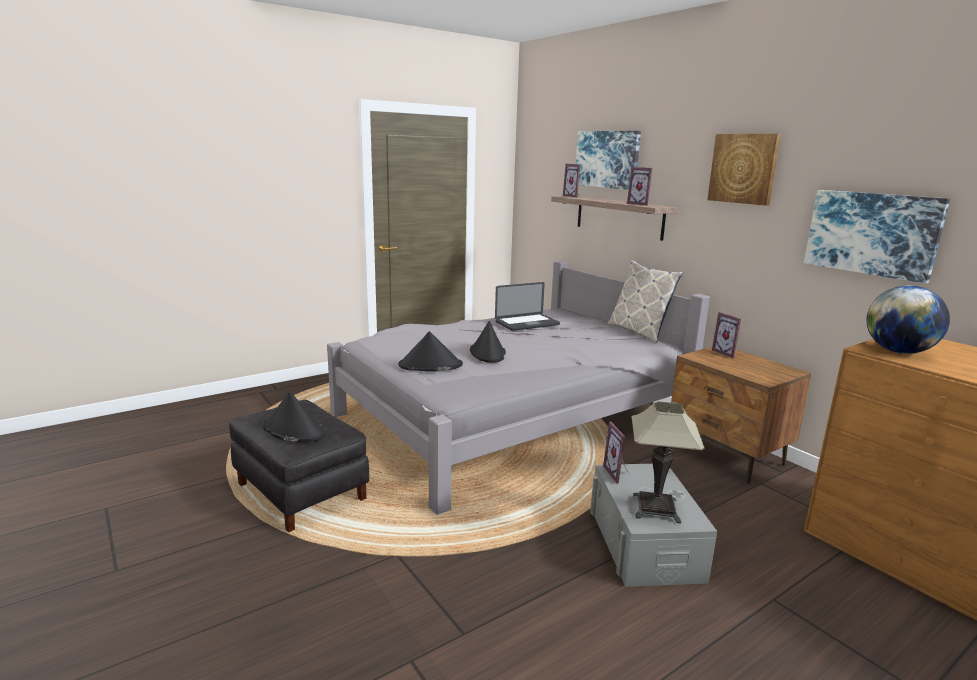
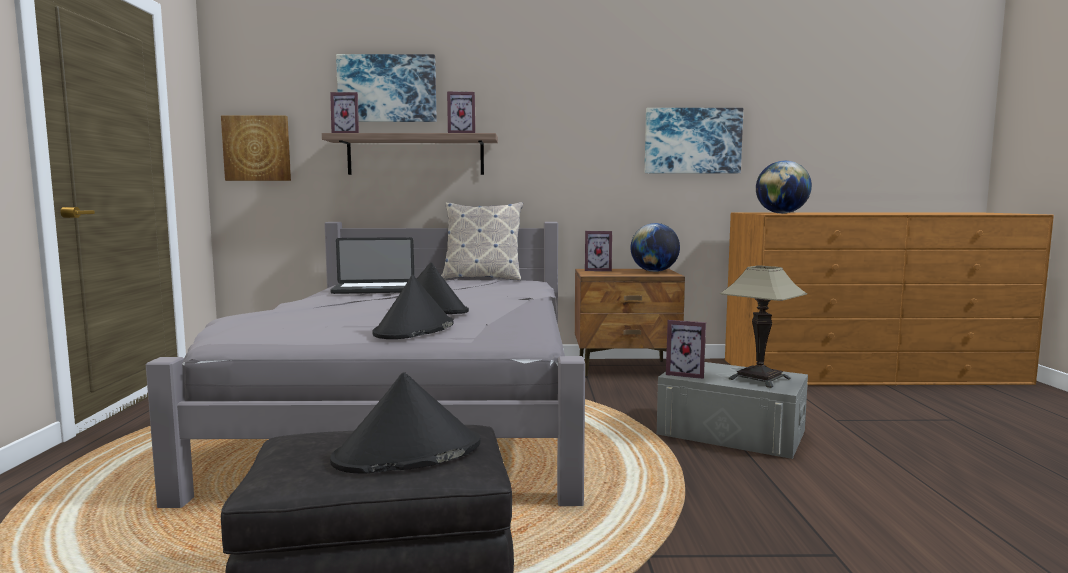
camera: 55 degrees left, 10 degrees down
laptop [495,282,560,331] -> laptop turned 75 degrees clockwise [330,237,414,294]
picture [707,134,781,206] -> picture moved to [221,116,291,181]
none -> globe [631,223,680,272]

